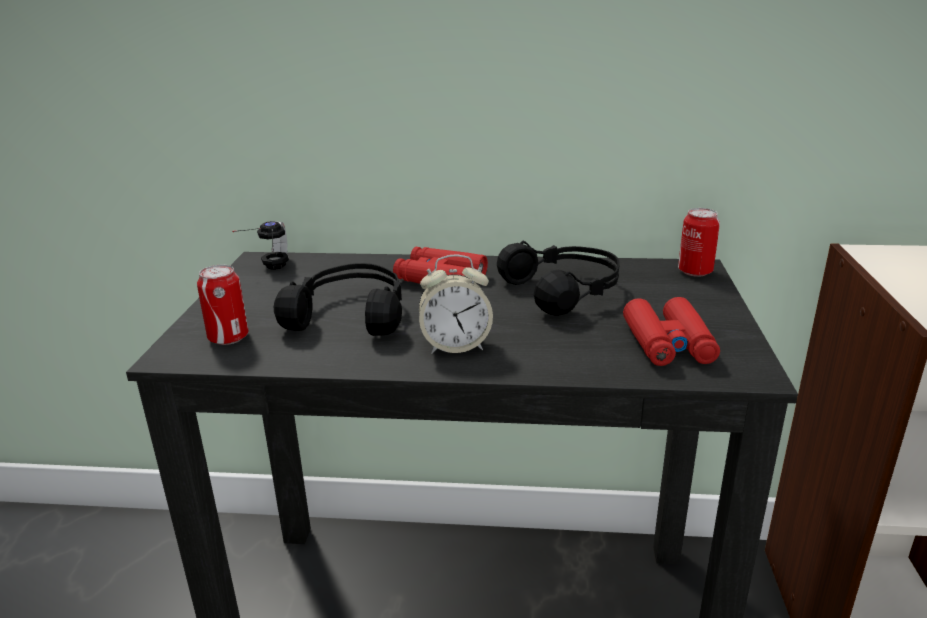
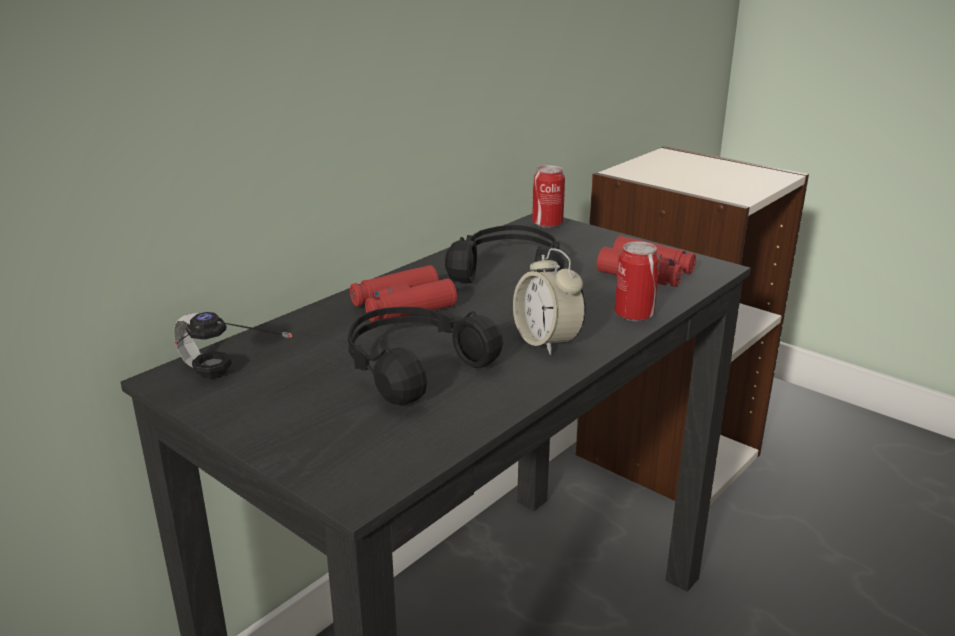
camera: 55 degrees left, 0 degrees up
can [197,265,249,345] -> can moved to [614,241,660,321]
alarm clock [419,254,493,354] -> alarm clock turned 120 degrees clockwise [513,248,586,355]

